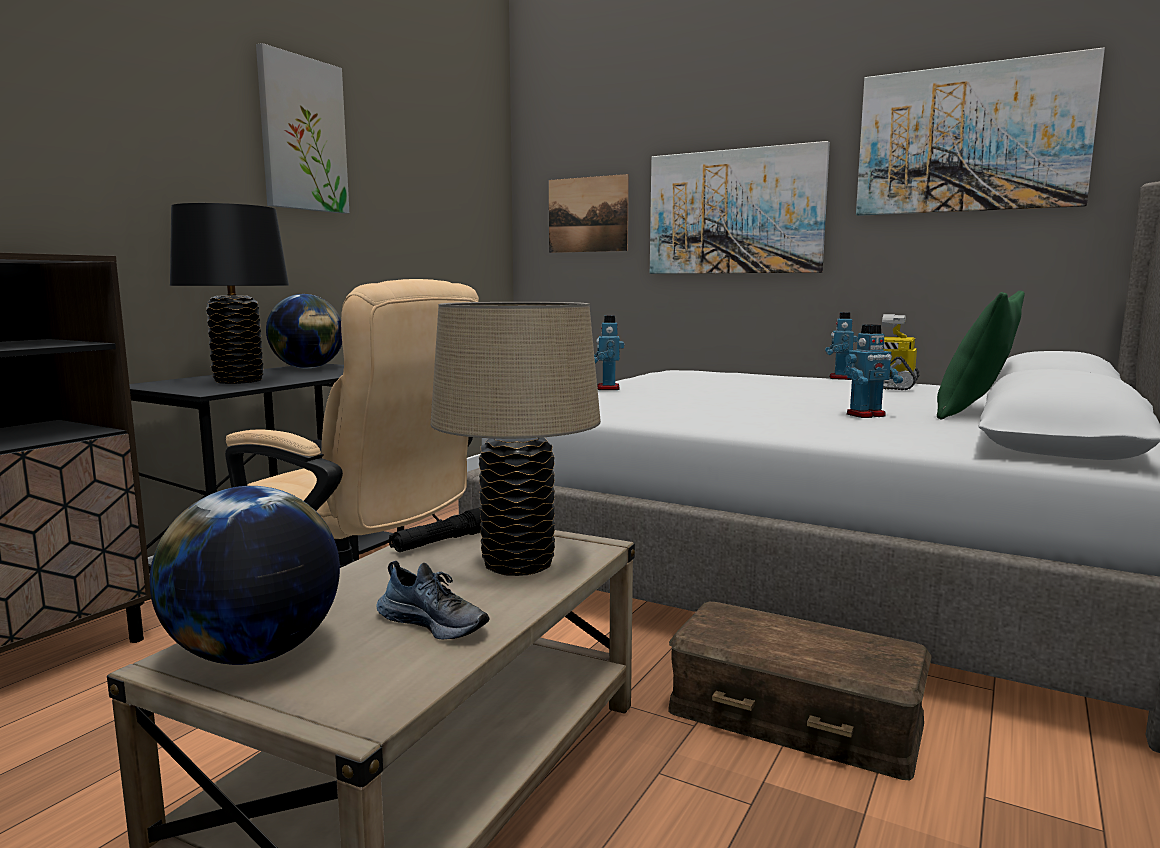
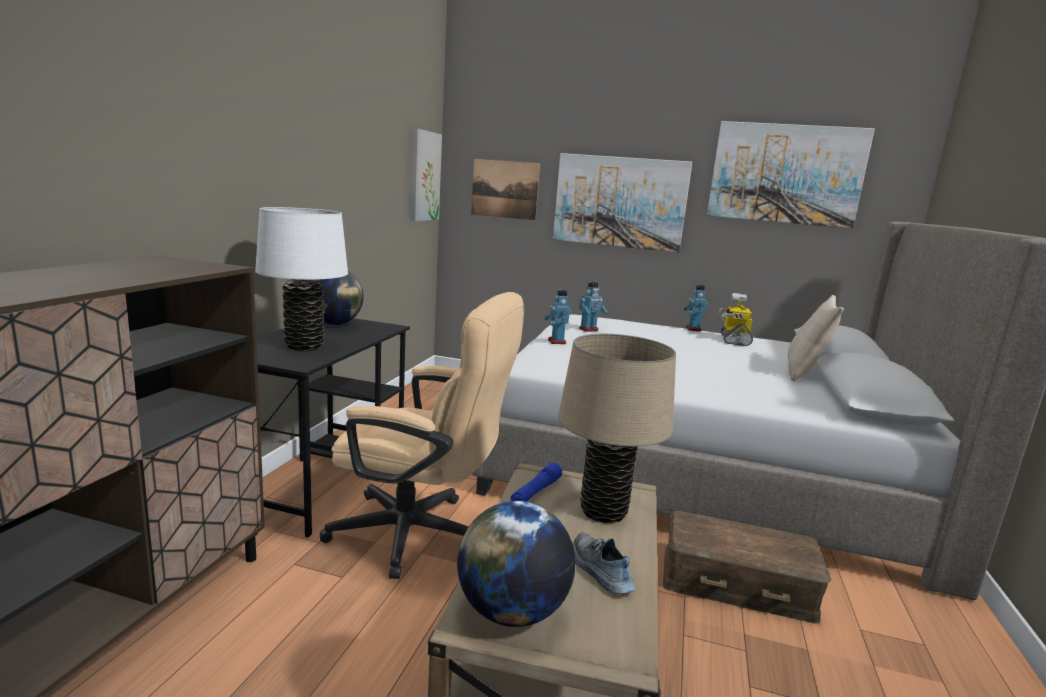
camera: 15 degrees left, 5 degrees up
black table lamp [170,203,289,384] -> white table lamp [255,207,348,351]
picture [256,43,349,214] -> picture moved to [410,128,442,221]
shoe [376,561,490,640] -> shoe turned 135 degrees counterclockwise [573,532,635,594]
black flashlight [389,508,482,552] -> blue flashlight [511,463,562,502]
toy robot [845,324,903,418] -> toy robot moved to [579,282,608,332]
green pillow [937,291,1025,420] -> beige pillow [788,295,844,381]

